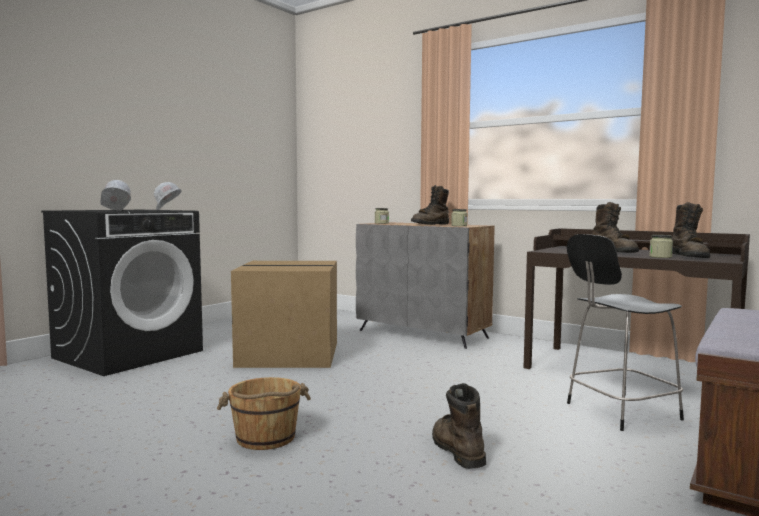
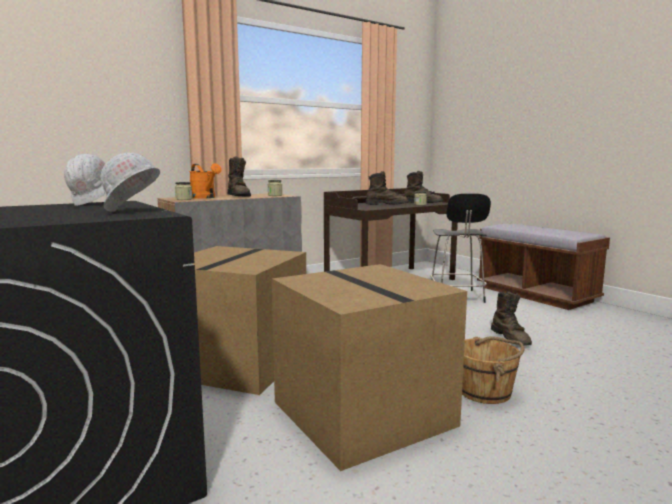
camera: 70 degrees left, 5 degrees up
brown boot [432,383,486,469] -> brown boot turned 105 degrees counterclockwise [491,291,532,345]
none -> orange watering can [189,163,222,199]
none -> cardboard box [272,264,467,471]

